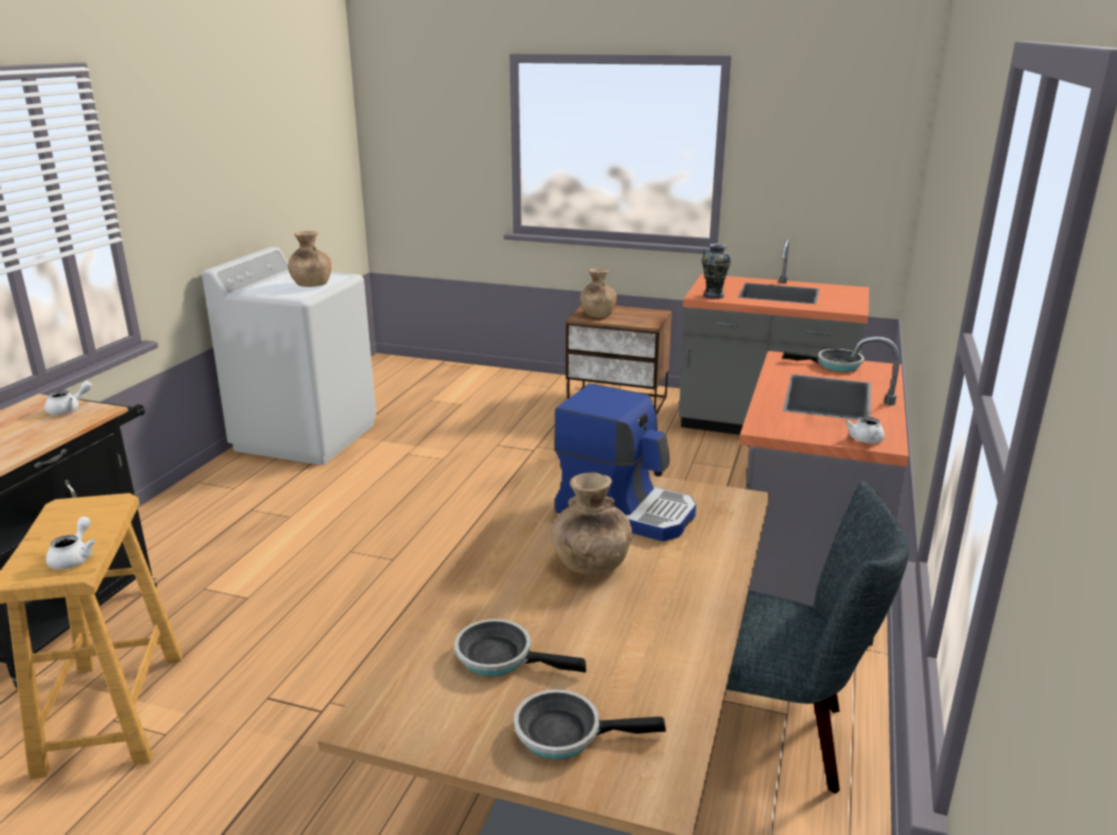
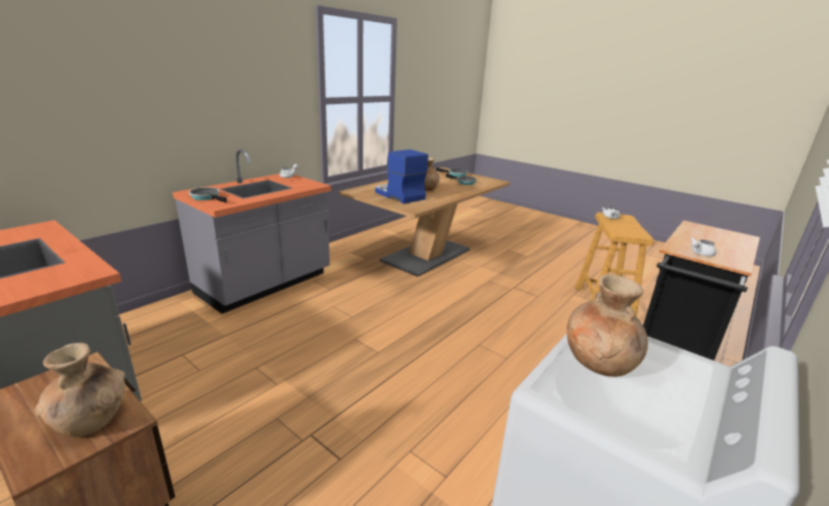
camera: 160 degrees left, 0 degrees up
vase [702,244,731,299] -> none
grey chair [726,481,909,794] -> none

